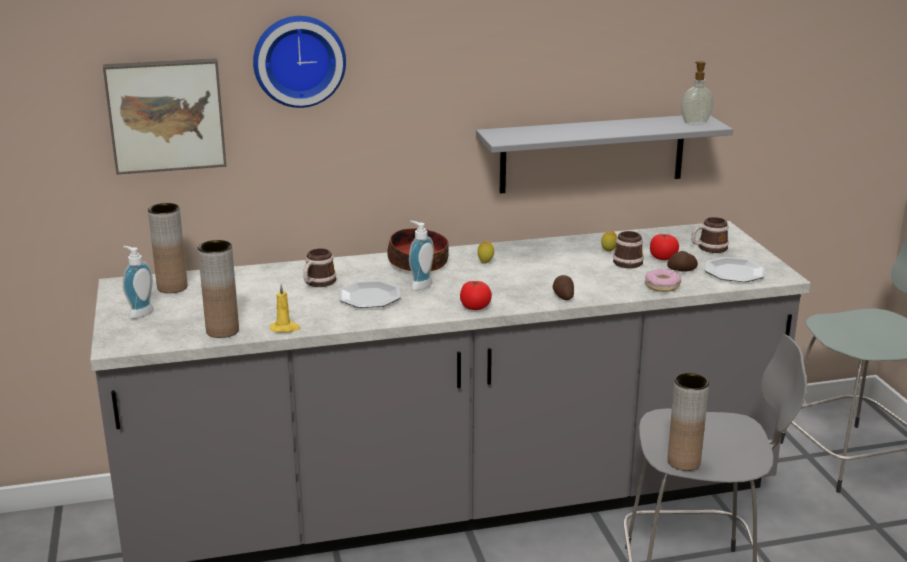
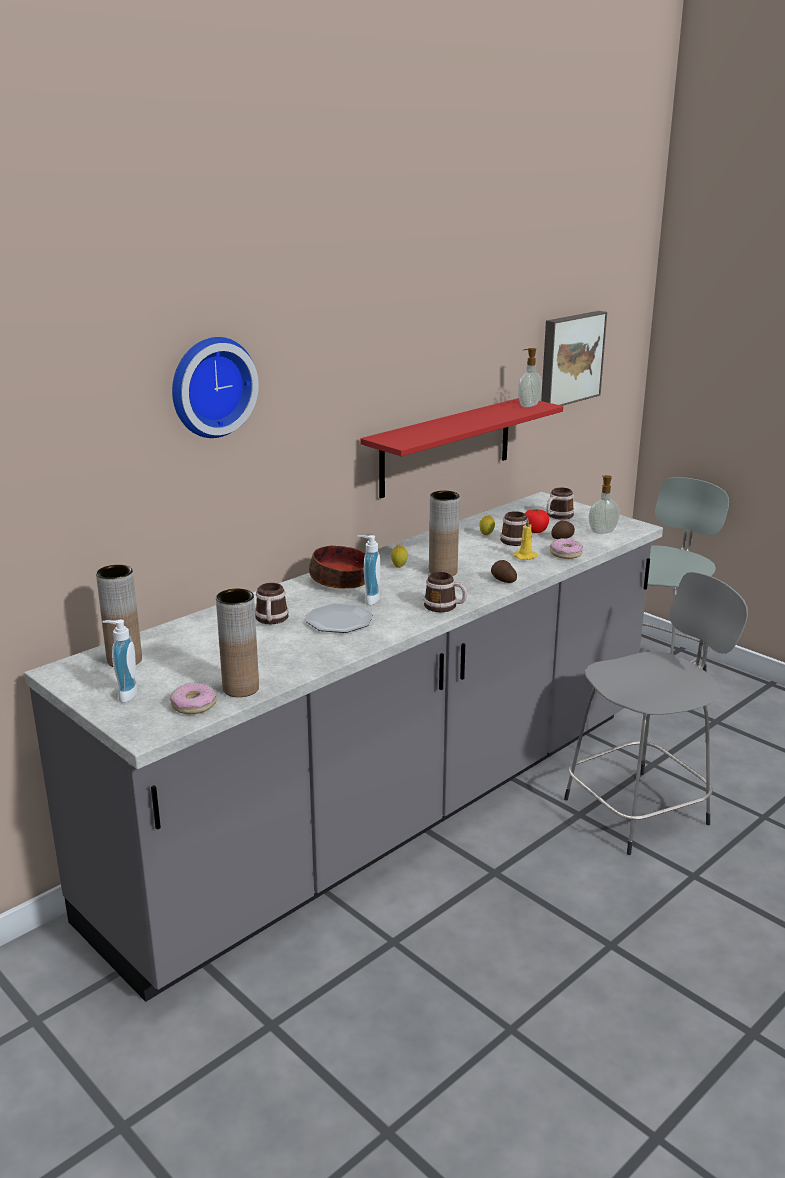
camera: 30 degrees left, 0 degrees up
picture [103,58,226,174] -> picture moved to [541,311,607,406]
yellow candle [270,284,300,332] -> yellow candle moved to [514,518,538,560]
tomato [460,280,492,310] -> mug [424,572,467,612]
grey shelf [476,115,733,194] -> red shelf [360,398,563,498]
brown vase [667,373,709,471] -> brown vase moved to [429,491,460,576]
plate [705,257,765,282] -> soap dispenser [589,475,620,534]
none -> donut [170,683,217,714]

